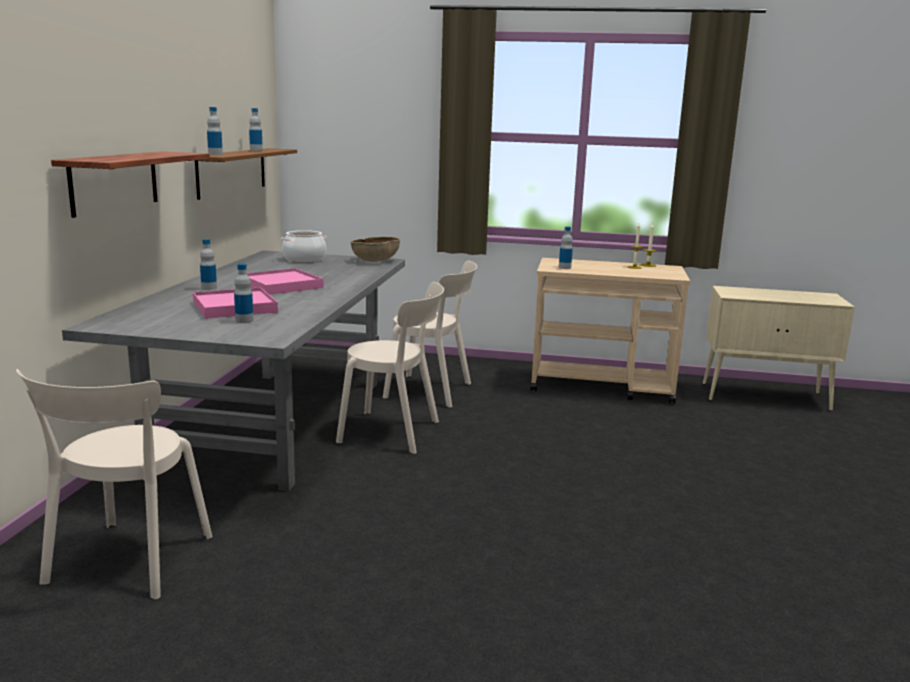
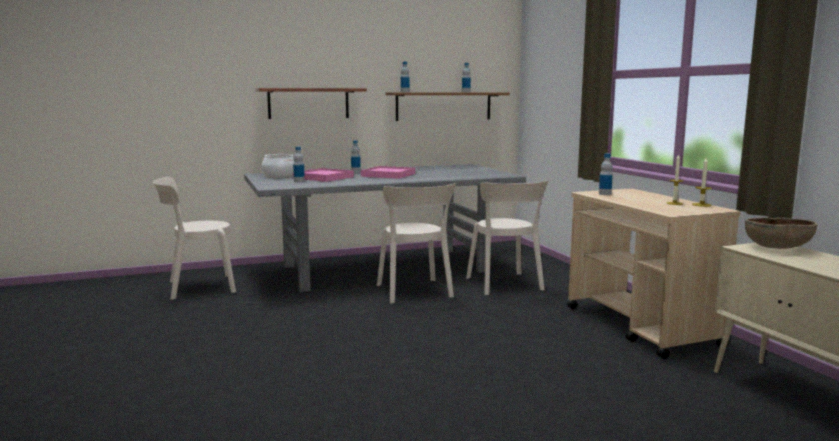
camera: 60 degrees right, 5 degrees down
cooking pot [281,230,327,263] -> cooking pot moved to [262,154,294,178]
brown bowl [351,237,400,262] -> brown bowl moved to [745,218,817,249]

